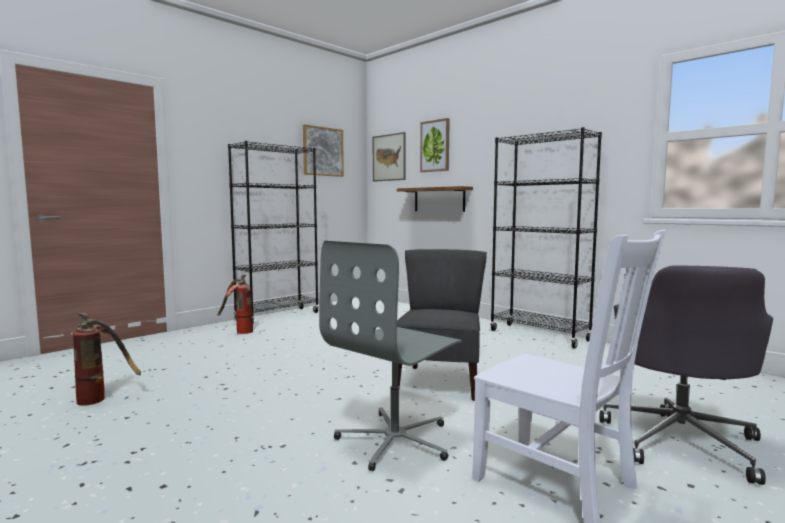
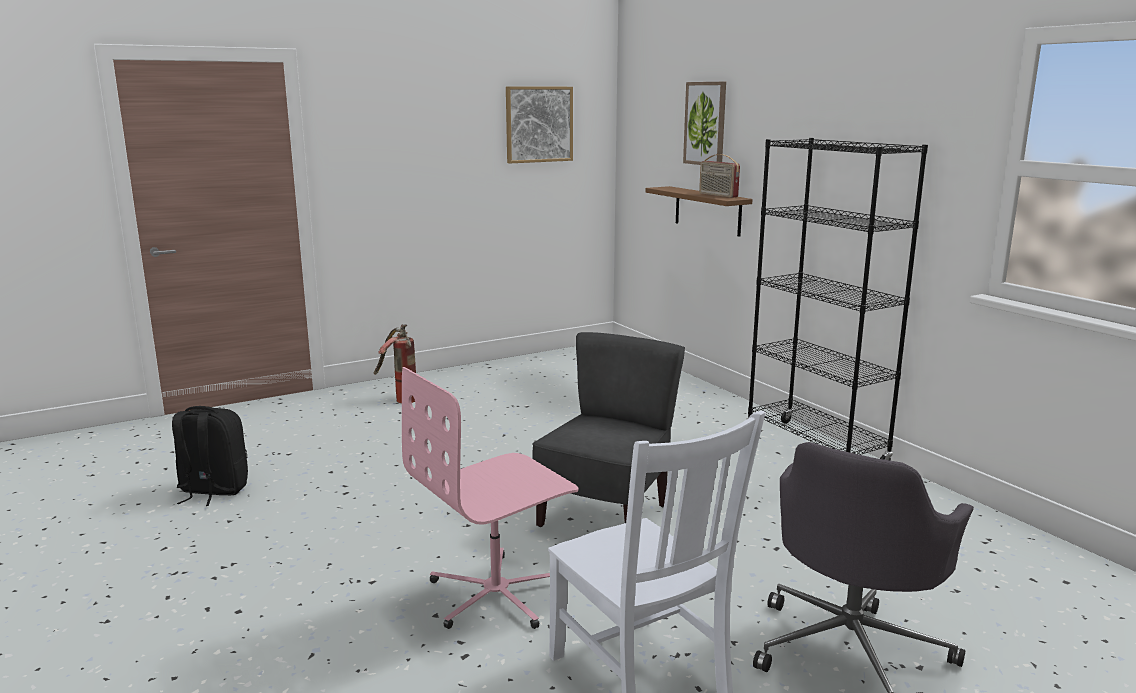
camera: 15 degrees right, 10 degrees up
fire extinguisher [72,313,141,406] -> black backpack [172,406,248,506]
black bookcase [228,141,319,323] -> none
grey office chair [319,241,462,471] -> pink office chair [402,367,579,629]
picture [373,132,406,182] -> none
none -> radio [699,154,740,198]

